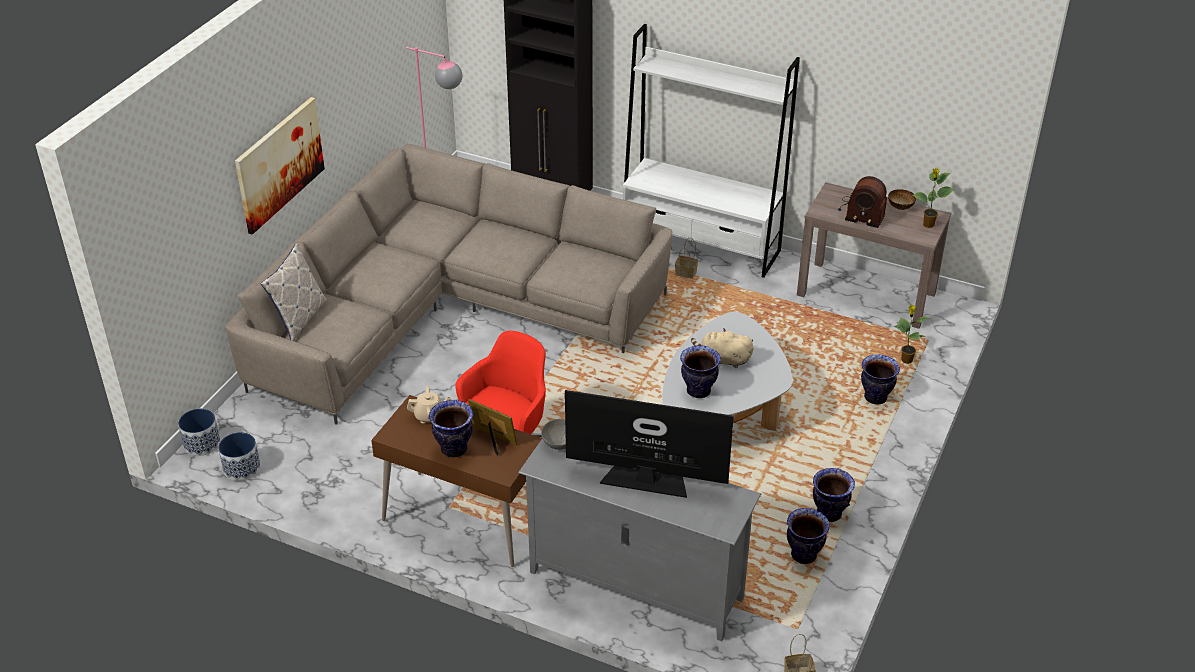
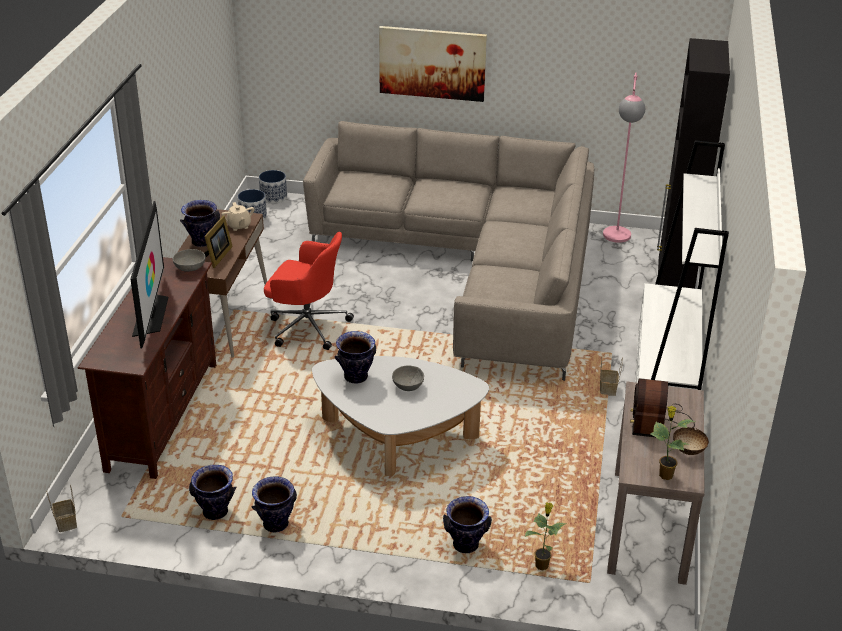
camera: 75 degrees right, 5 degrees down
pillow [260,243,327,341] -> none
grey tv stand [518,439,761,641] -> brown tv stand [77,257,216,479]
beige plush toy [691,328,753,368] -> grey bowl [392,365,424,391]

